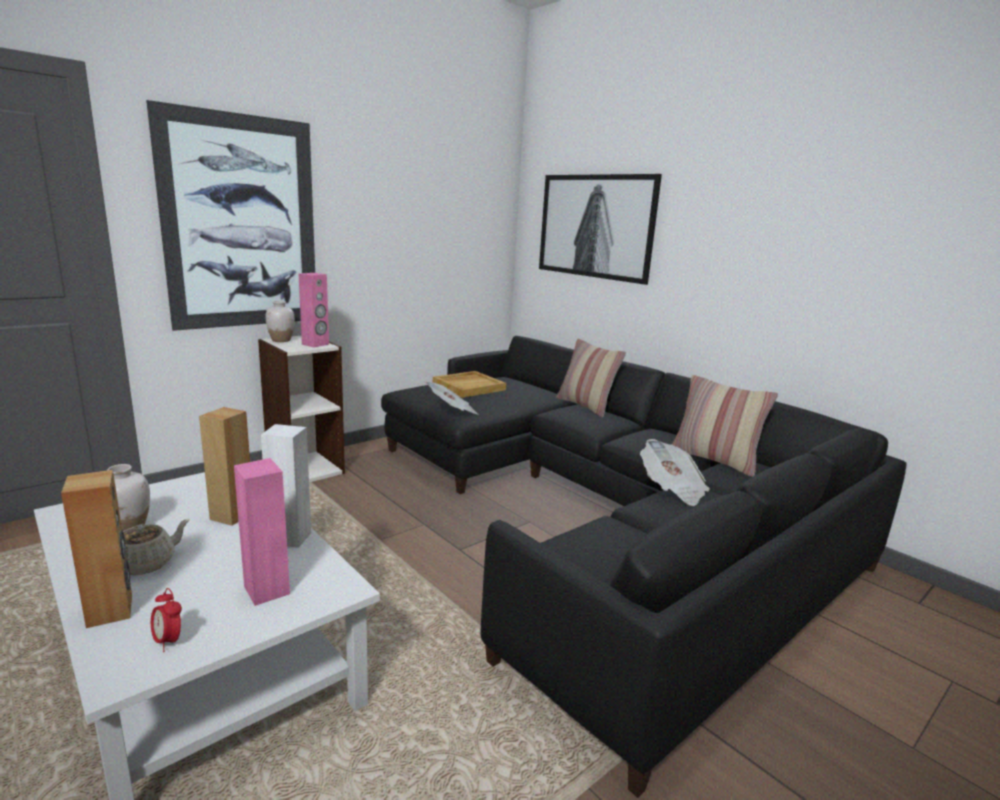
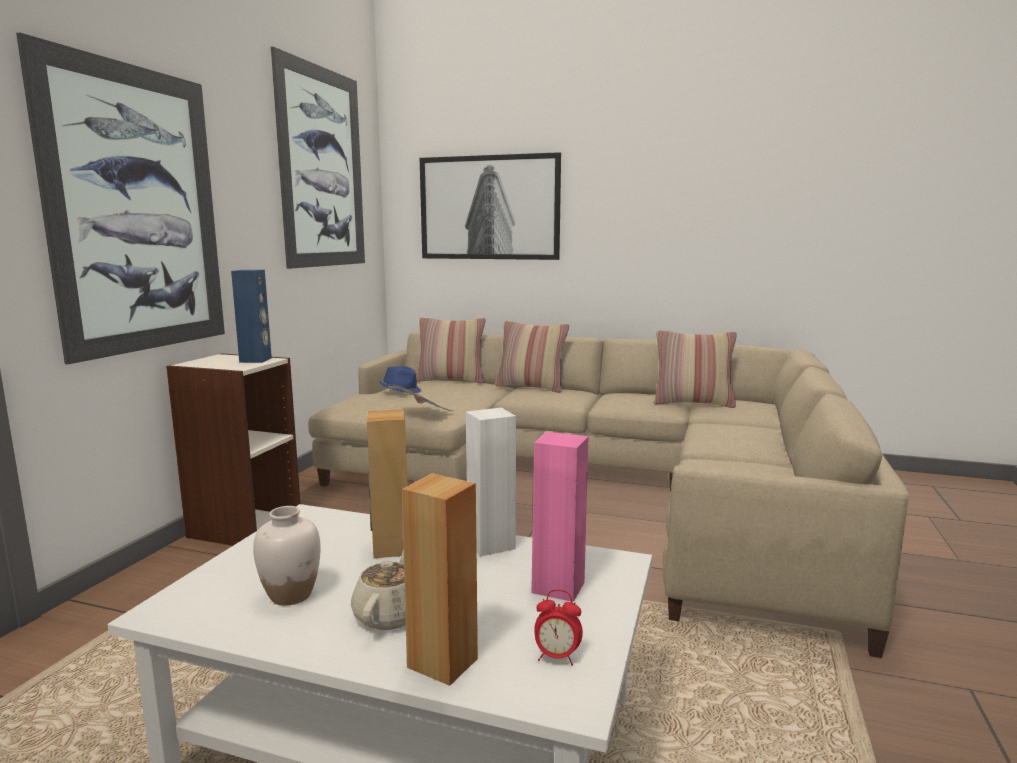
camera: 30 degrees left, 5 degrees down
white vase [265,301,295,342] -> none
pink speaker [299,273,329,347] -> blue speaker [231,270,272,363]
black sofa [381,336,907,798] -> beige sofa [308,332,909,658]
beige tray [433,371,506,398] -> blue hat [379,366,422,393]
newspaper [640,439,710,506] -> none
none -> picture [271,47,365,269]
none -> pillow [416,317,485,384]

